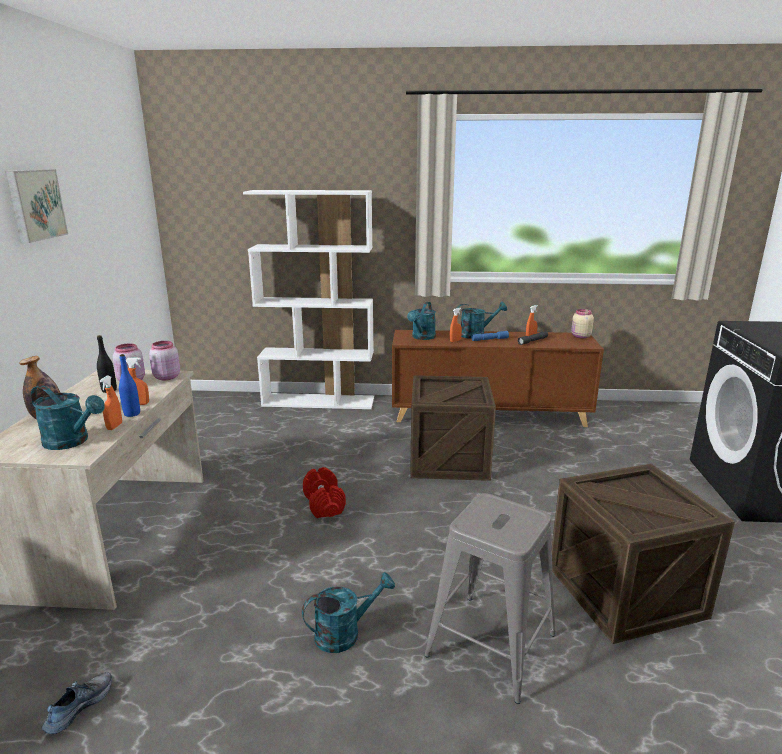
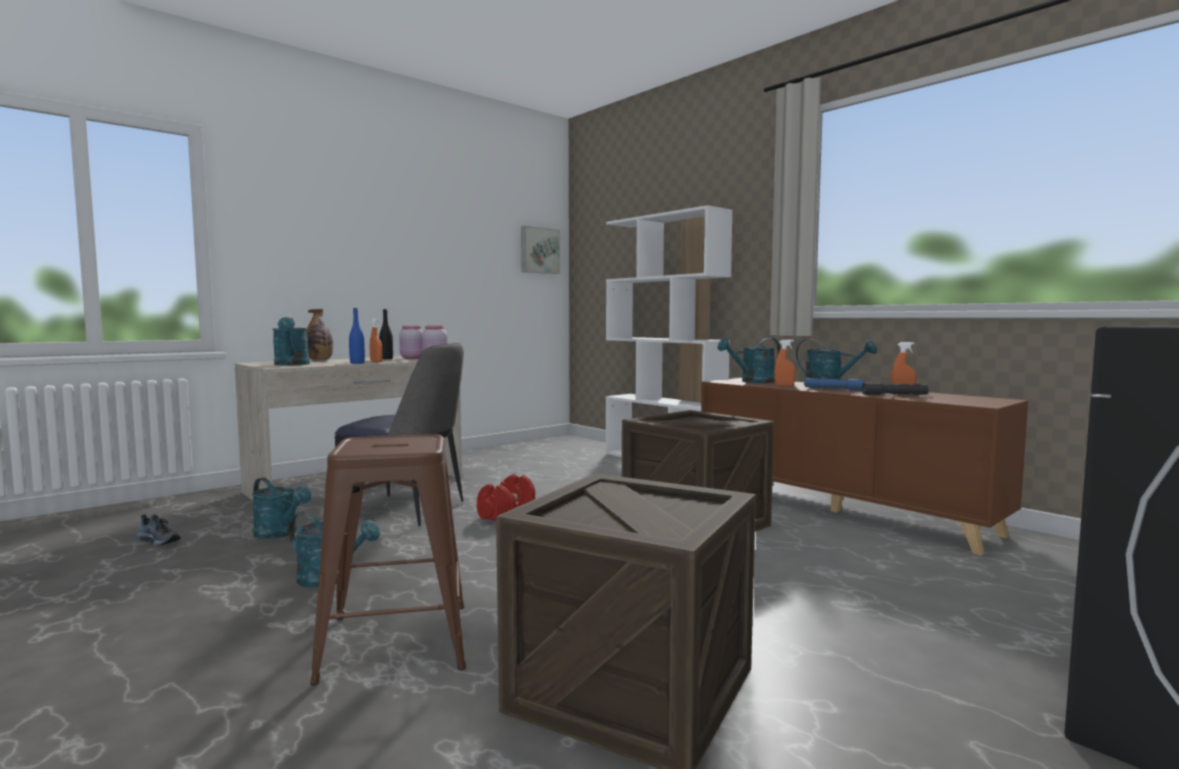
camera: 45 degrees right, 15 degrees down
picture [5,169,68,243] -> picture moved to [521,226,560,274]
shoe [42,672,112,734] -> shoe turned 45 degrees clockwise [135,514,181,546]
orange spray bottle [100,376,122,430] -> none
grey stool [424,493,556,704] -> brown stool [310,434,466,686]
beige jar [571,309,594,338] -> none
none -> turquoise watering can [252,478,311,539]
none -> chair [334,343,464,526]

